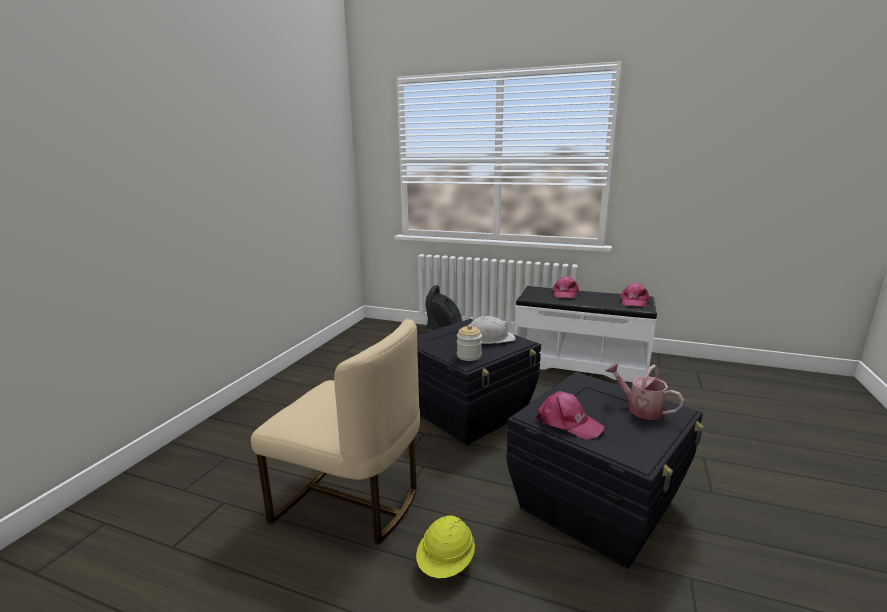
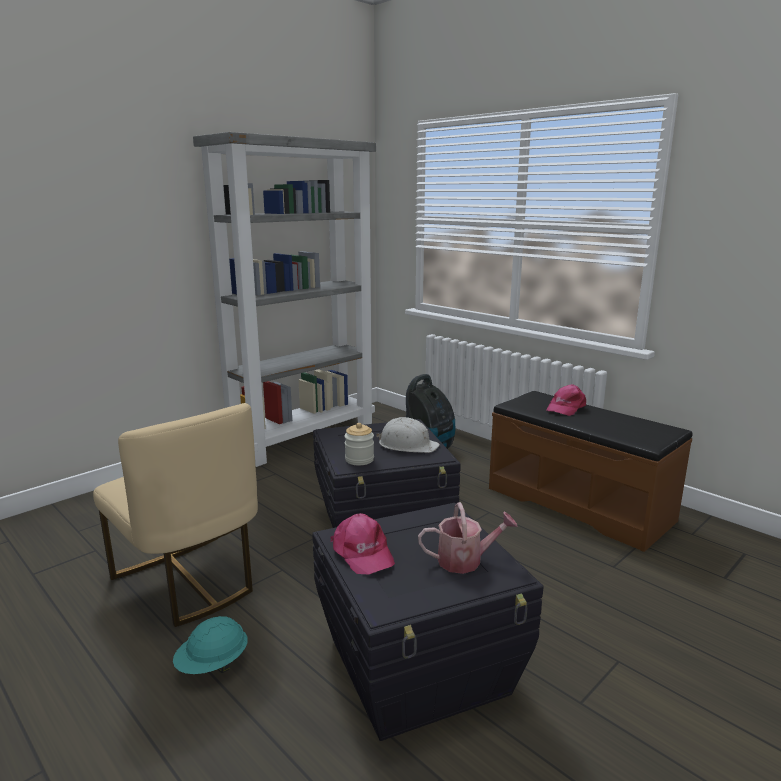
camera: 25 degrees right, 0 degrees up
yellow hard hat [416,515,475,578] -> turquoise hard hat [173,616,247,674]
white bench [515,286,657,382] -> brown bench [489,391,693,552]
watering can [606,363,684,420] -> watering can turned 105 degrees clockwise [418,502,518,574]
pink cap [620,283,650,308] -> none
none -> grey bookcase [193,132,376,467]

